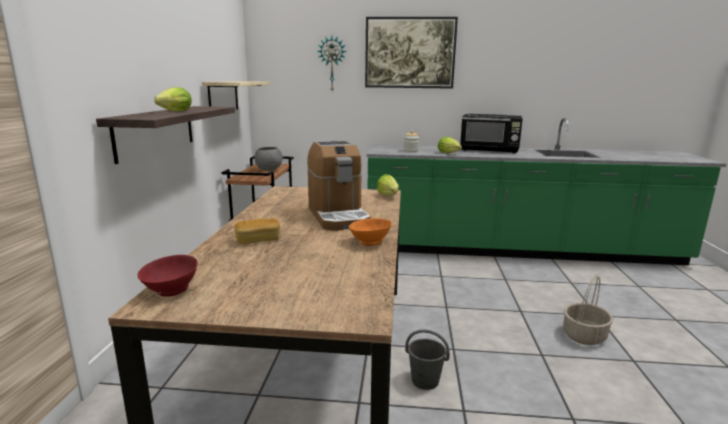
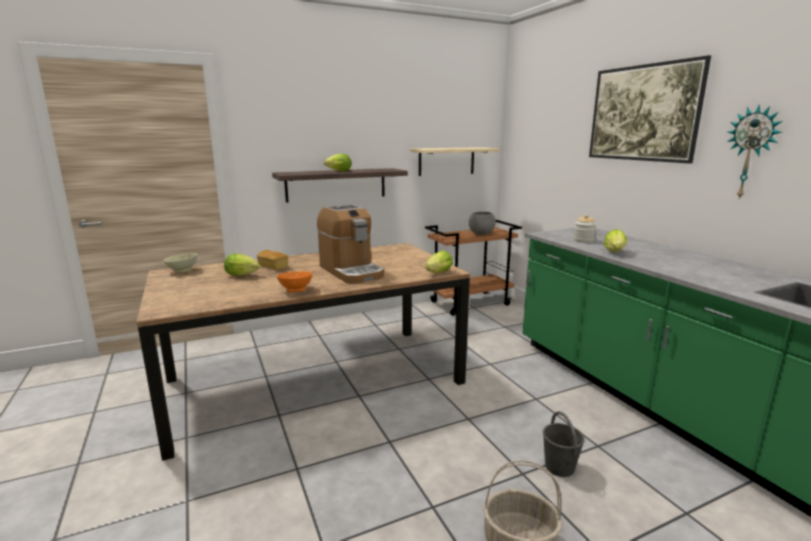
camera: 60 degrees right, 0 degrees up
red bowl [137,255,198,297] -> beige bowl [163,253,198,273]
coffee machine [307,141,371,231] -> coffee machine turned 75 degrees counterclockwise [317,204,384,284]
wall clock [317,36,347,91] -> wall clock moved to [727,104,783,200]
grey bucket [405,329,450,390] -> grey bucket moved to [543,411,585,477]
black microwave [460,114,523,153] -> none
none -> lettuce [224,253,260,276]

